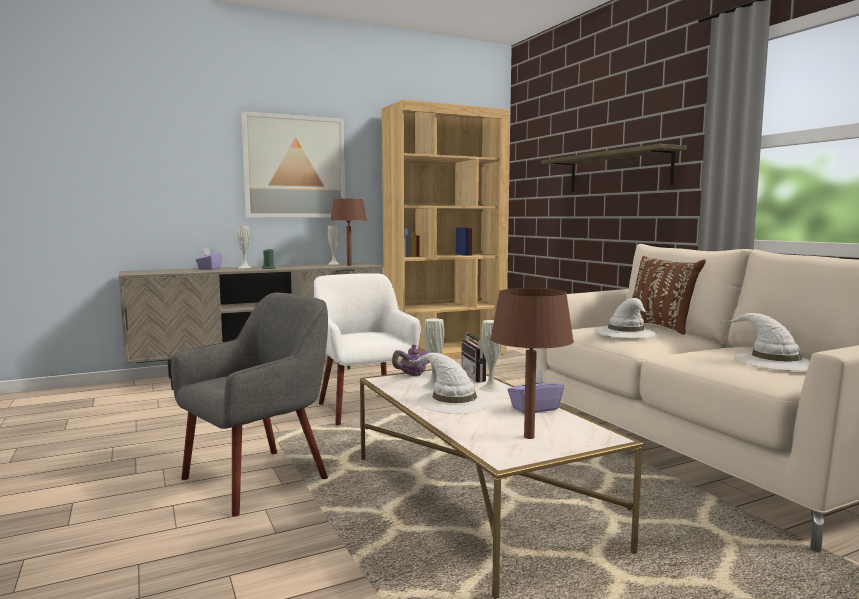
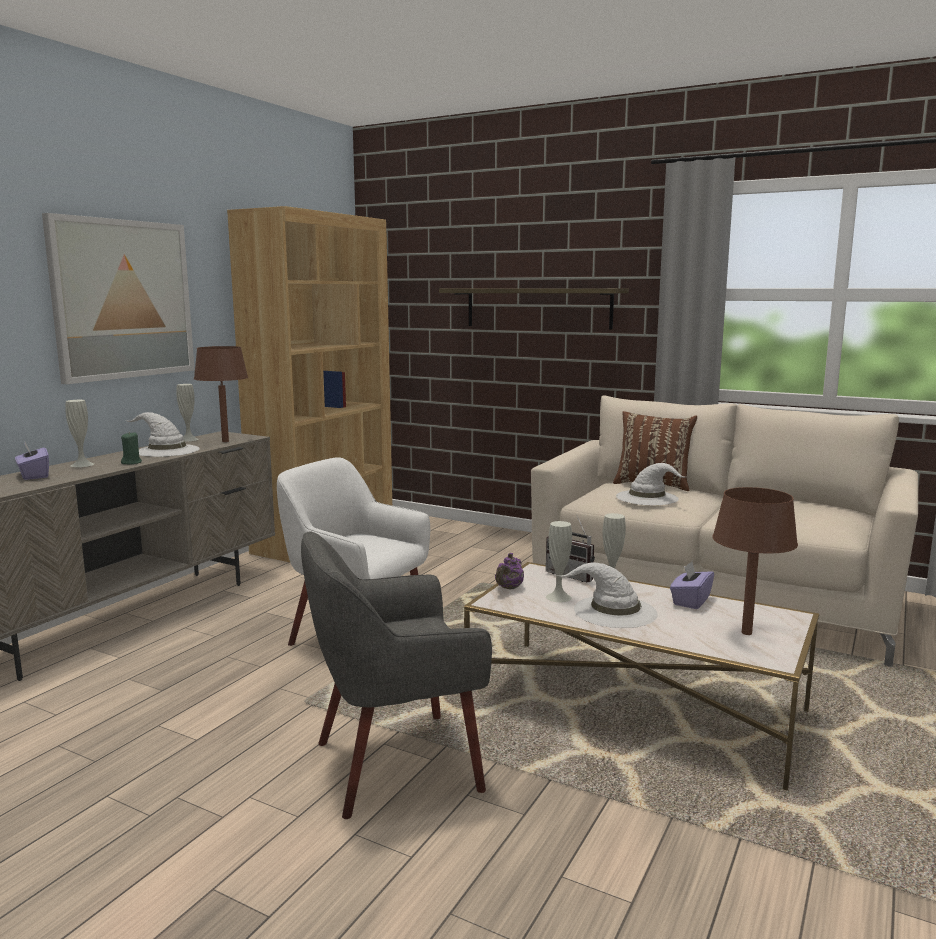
camera: 35 degrees left, 5 degrees up
grey armchair [171,292,328,517] -> grey armchair turned 120 degrees counterclockwise [301,532,492,819]
white hat [723,313,810,371] -> white hat moved to [126,412,200,457]

